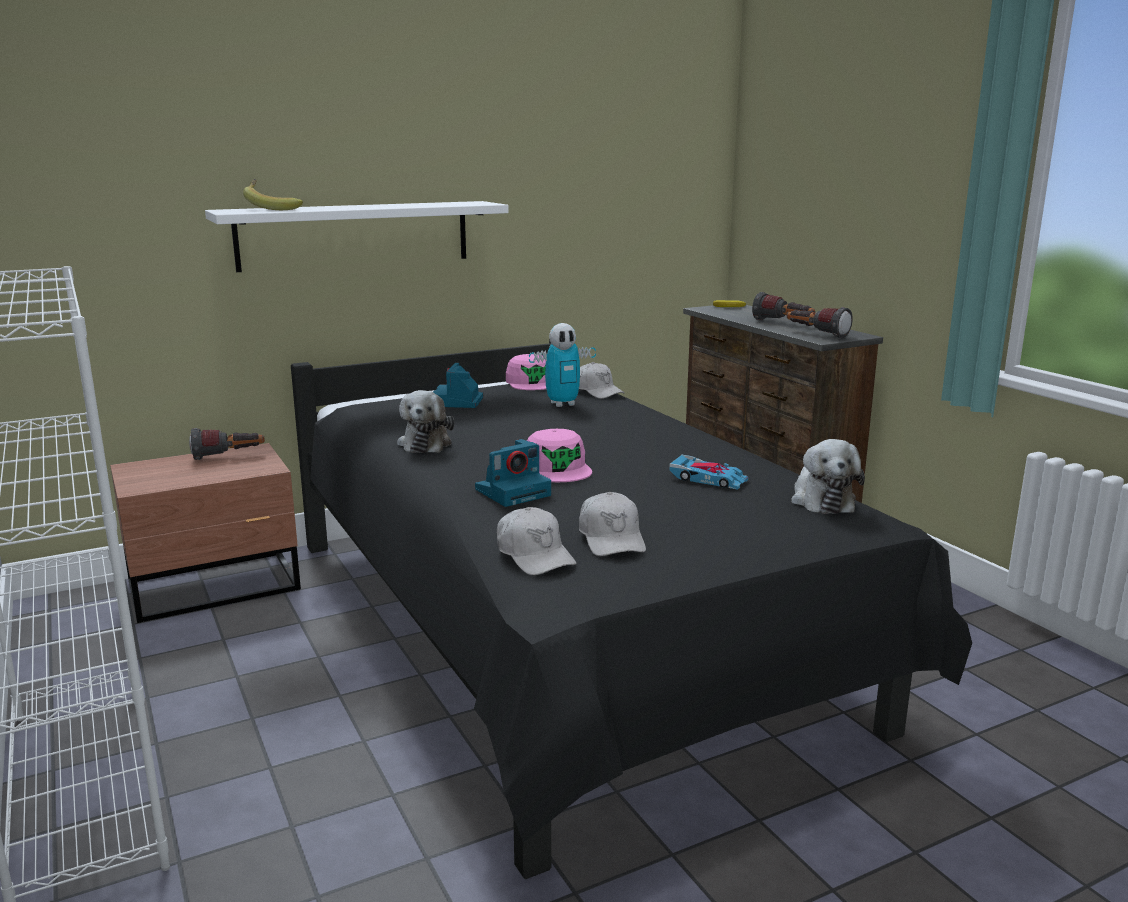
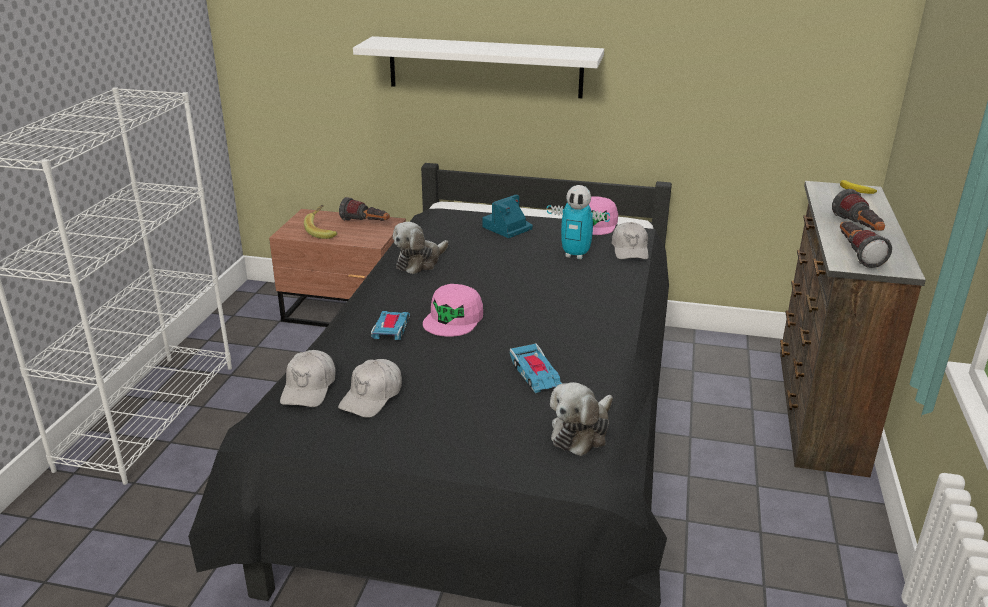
camera: 40 degrees right, 10 degrees up
banana [243,179,303,210] -> banana moved to [304,205,337,239]
camera [475,439,551,507] -> toy car [371,311,410,340]

